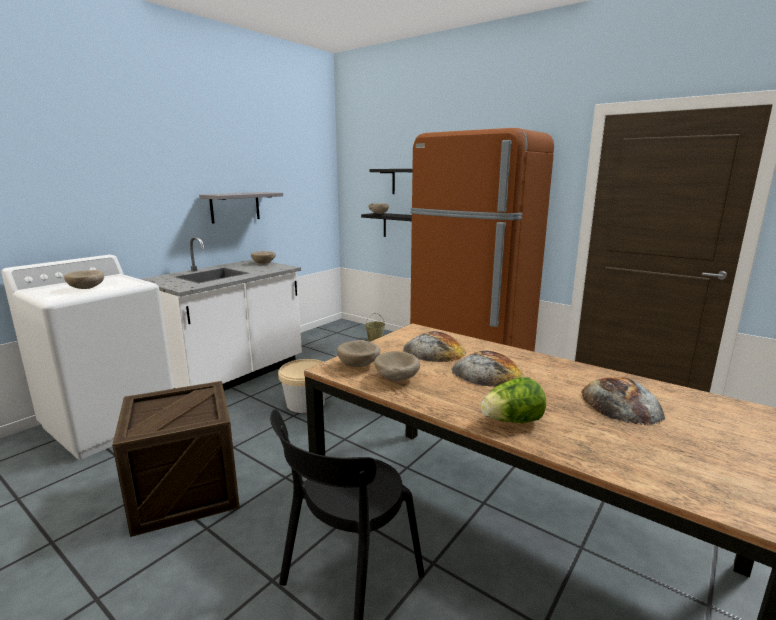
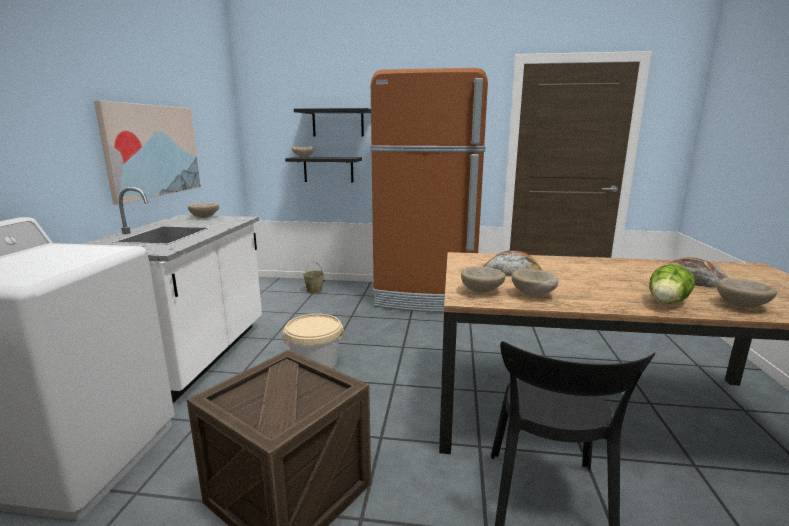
camera: 30 degrees left, 0 degrees up
beige bowl [64,270,104,289] -> beige bowl moved to [717,278,777,308]
grey shelf [199,192,283,224] -> picture [94,100,201,205]
bread [451,351,523,387] -> none

